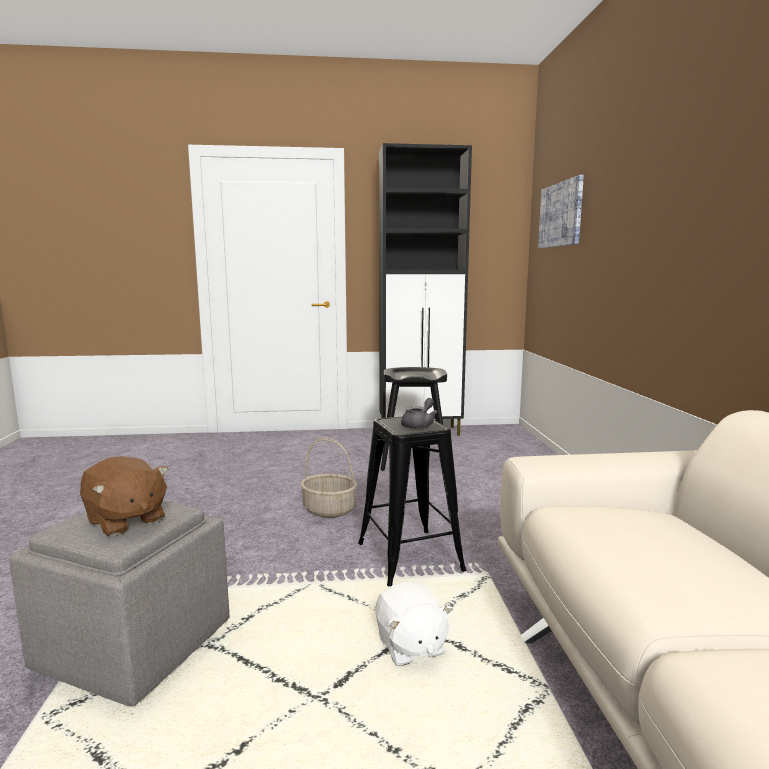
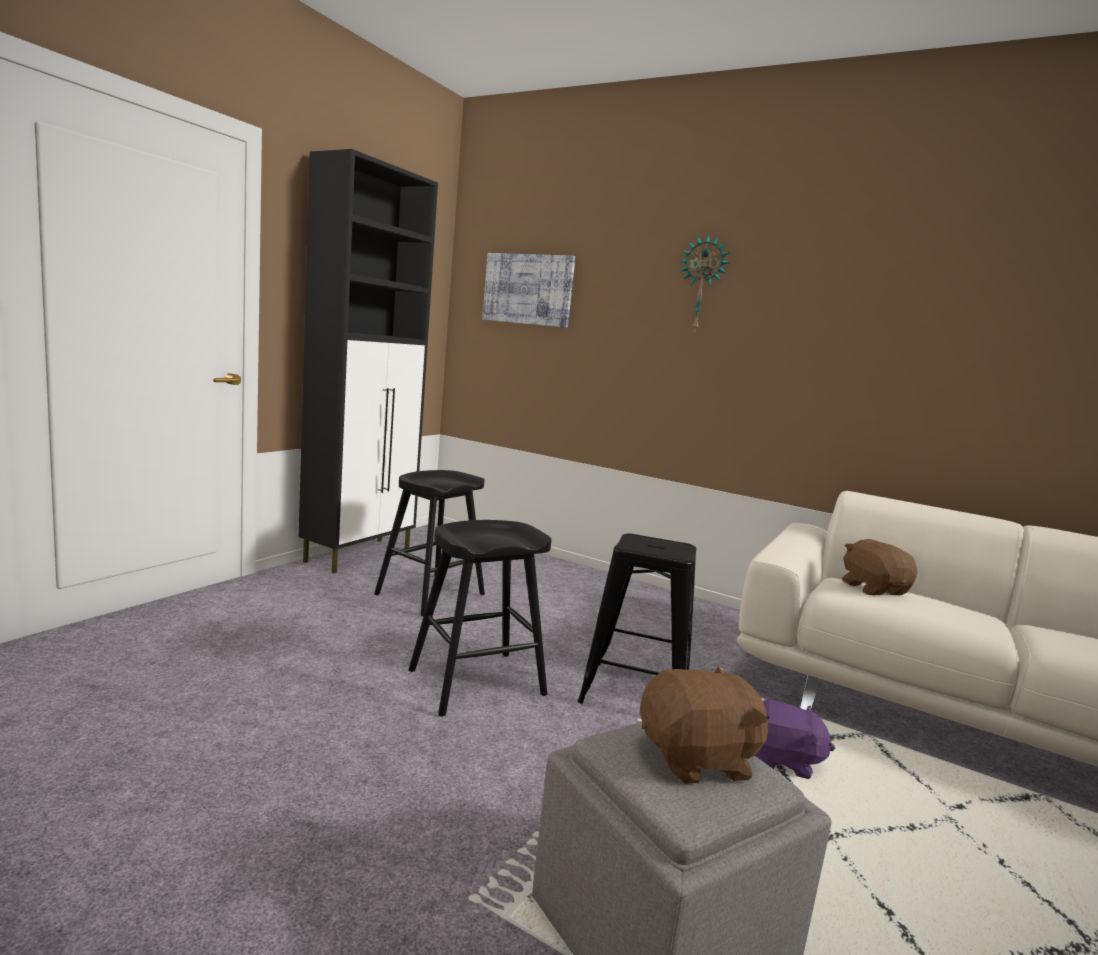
camera: 55 degrees left, 0 degrees up
basket [300,437,357,518] -> black stool [409,520,552,717]
white plush toy [375,582,453,666] -> purple plush toy [755,699,835,779]
grey teapot [401,398,438,429] -> none
none -> wall clock [680,234,730,332]
none -> brown plush toy [842,539,917,595]

